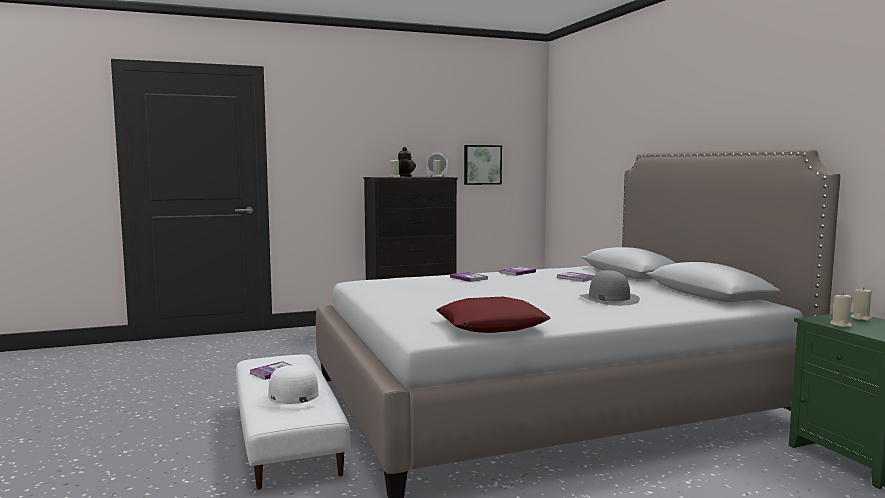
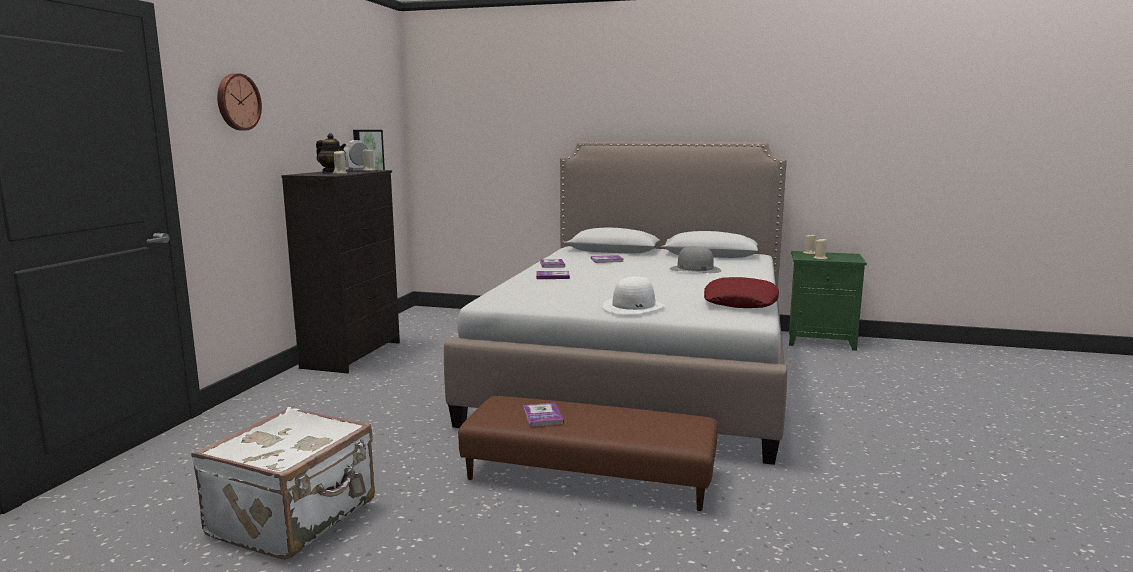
camera: 55 degrees left, 5 degrees up
white ottoman [236,354,350,490] -> brown ottoman [458,396,718,511]
white hat [257,365,330,407] -> white hat moved to [603,276,665,314]
none -> white suitcase [191,407,375,560]
none -> wall clock [217,73,262,130]

